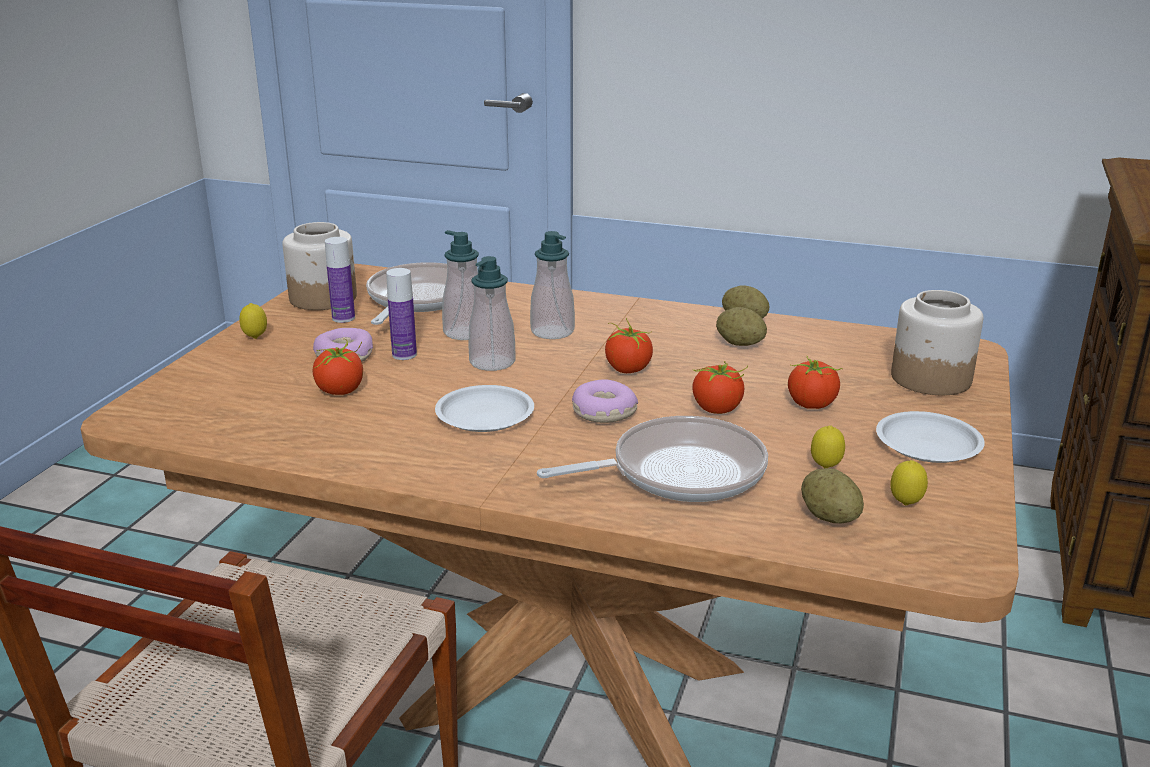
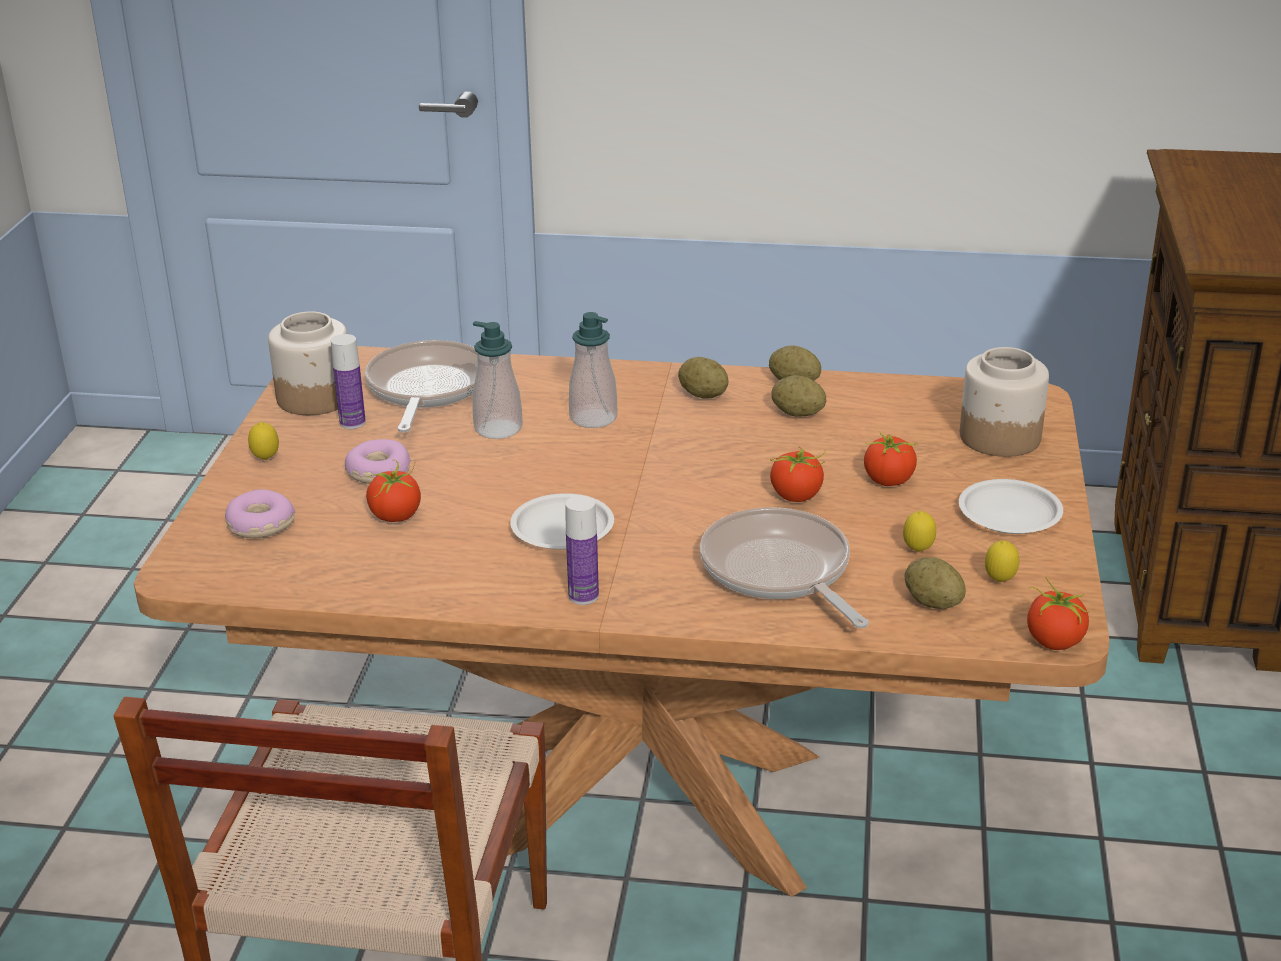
camera: 10 degrees left, 5 degrees up
bottle [386,268,417,360] -> bottle moved to [565,495,599,605]
soap dispenser [468,256,516,371] -> none
frying pan [537,416,768,502] -> frying pan turned 90 degrees counterclockwise [700,507,869,628]
donut [572,379,638,423] -> donut moved to [225,489,295,538]
tomato [605,318,653,373] -> tomato moved to [1027,578,1089,650]
none -> potato [678,357,729,399]

